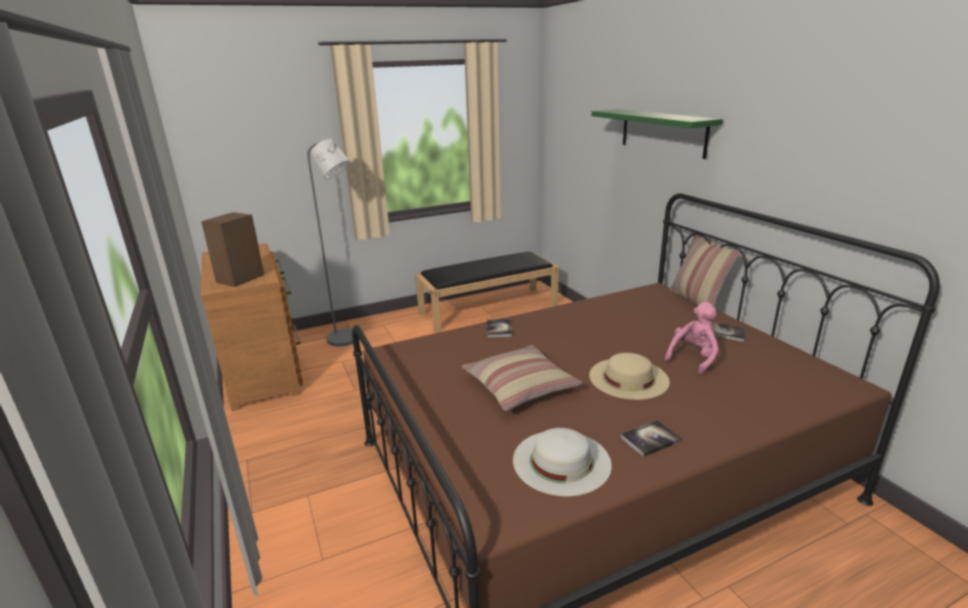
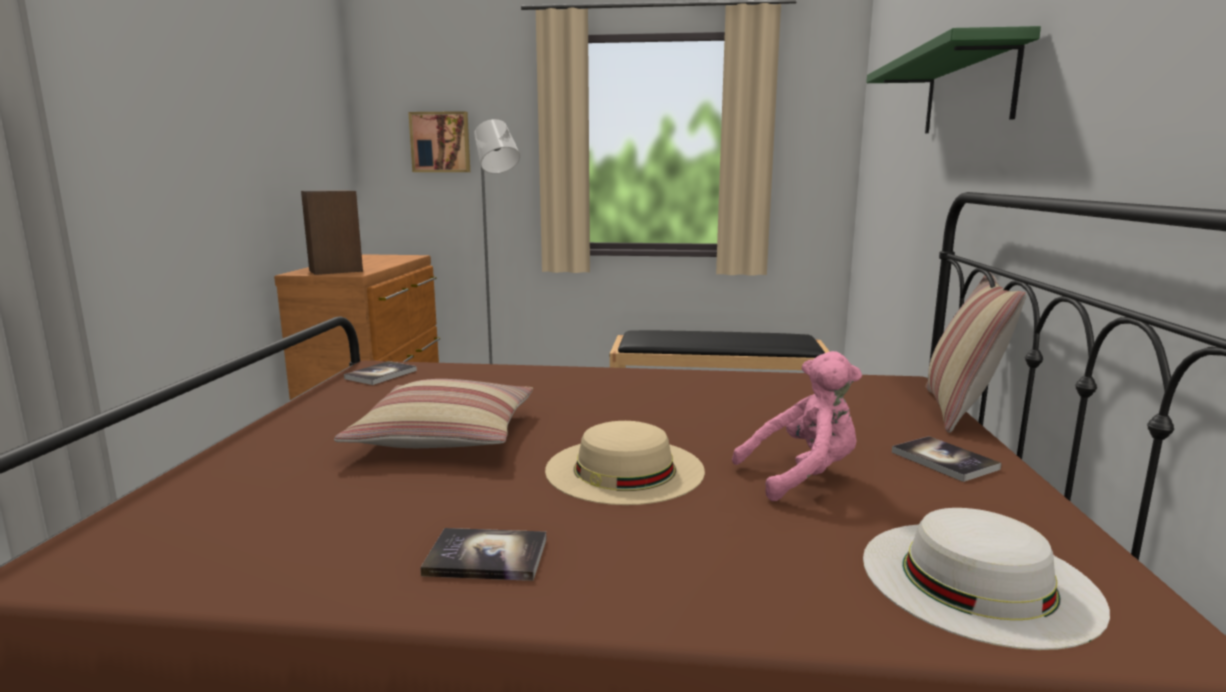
camera: 30 degrees right, 10 degrees down
book [487,319,512,337] -> book moved to [344,361,417,385]
white hat [513,428,612,496] -> white hat moved to [863,508,1110,650]
none -> picture [408,111,470,172]

